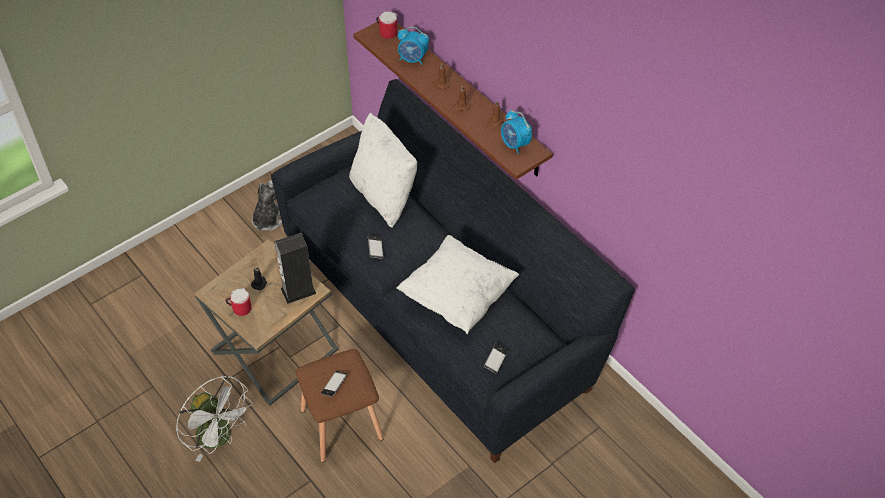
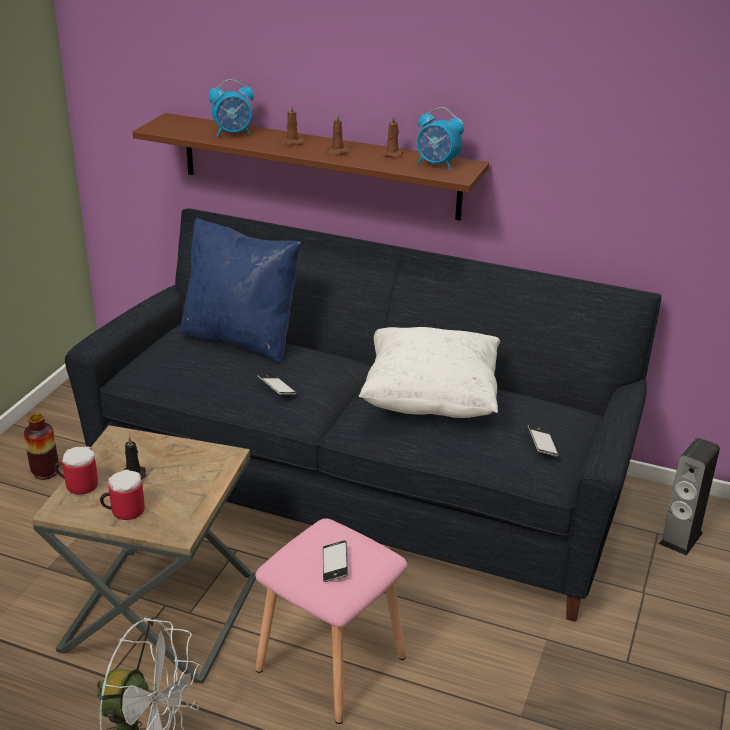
camera: 30 degrees left, 20 degrees down
plush toy [252,180,282,231] -> vase [24,414,59,480]
speaker [274,233,316,304] -> speaker moved to [659,437,720,556]
brown stool [296,349,384,462] -> pink stool [255,518,408,724]
white pillow [349,113,417,228] -> blue pillow [180,218,301,364]
mug [376,11,398,39] -> mug moved to [55,446,98,495]

